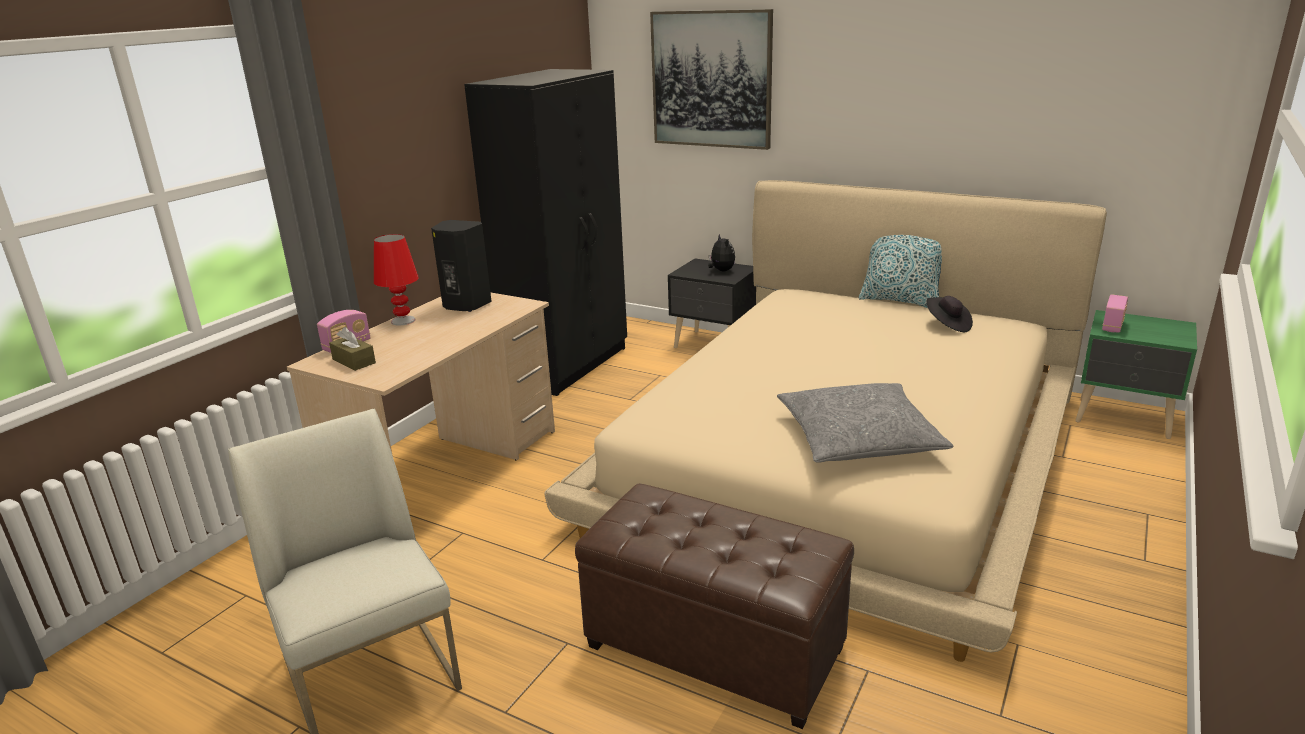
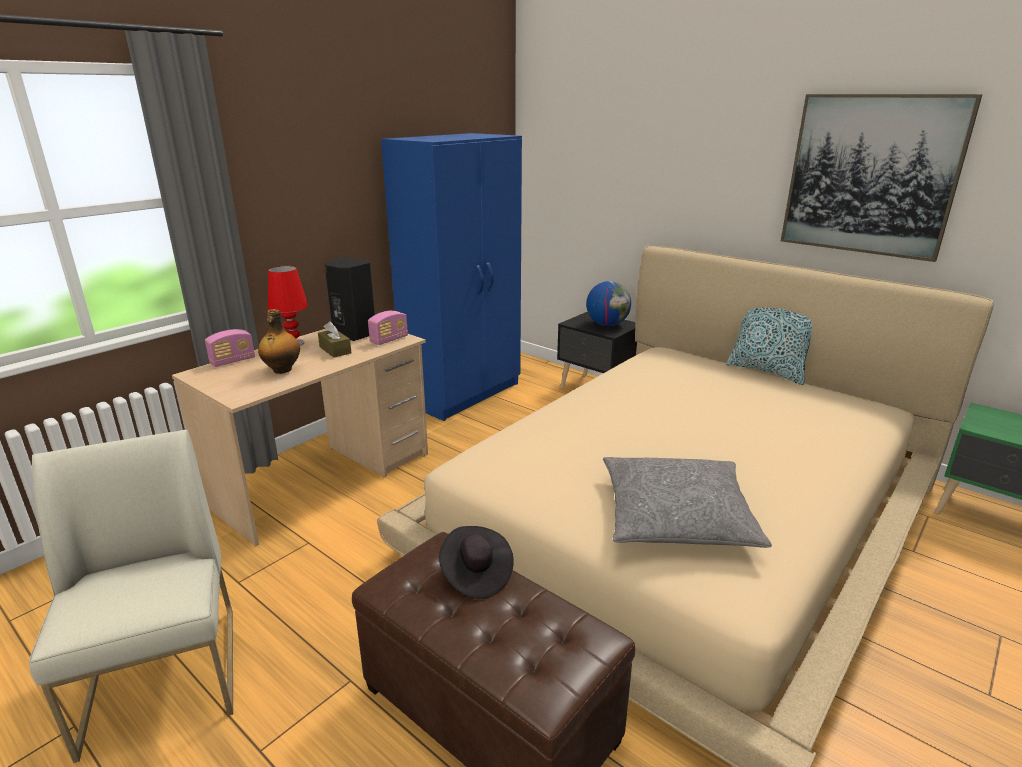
camera: 10 degrees right, 0 degrees up
brown tissue box [329,327,376,371] -> brown tissue box moved to [318,321,351,357]
black wardrobe [464,69,627,396] -> blue wardrobe [381,133,522,421]
picture [650,9,773,150] -> picture moved to [781,94,982,262]
plush toy [708,234,735,271] -> globe [586,281,631,326]
black hat [926,296,973,332] -> black hat moved to [439,526,514,599]
radio [1102,294,1128,333] -> radio moved to [368,311,408,345]
none -> bottle [258,309,300,374]

